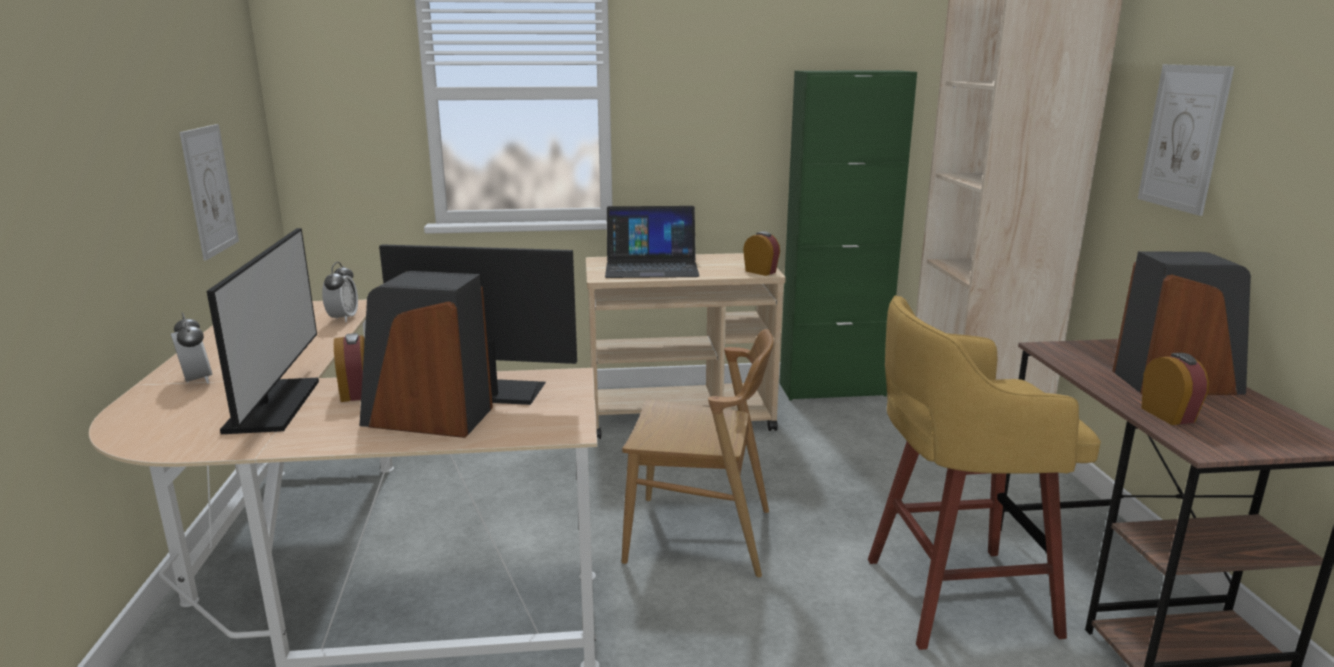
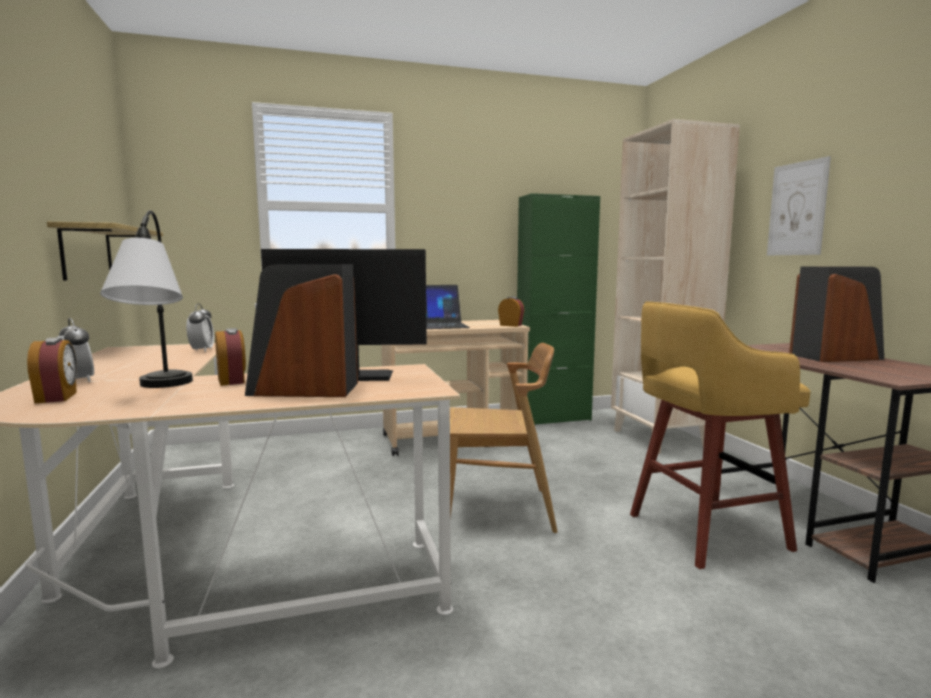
camera: 10 degrees left, 10 degrees down
picture [180,124,239,260] -> shelf [47,222,163,281]
monitor [207,228,319,434] -> table lamp [100,210,193,388]
alarm clock [1141,353,1209,425] -> alarm clock moved to [27,337,77,404]

